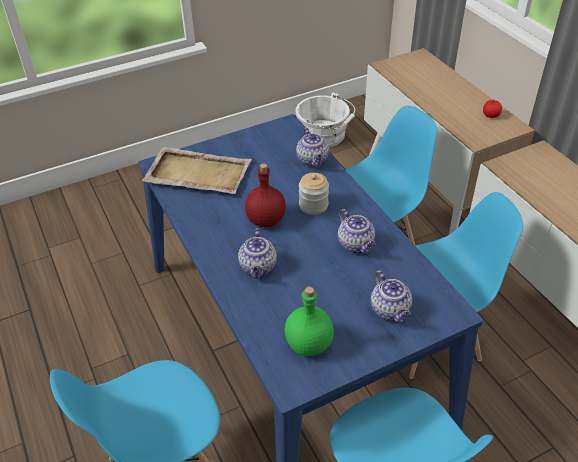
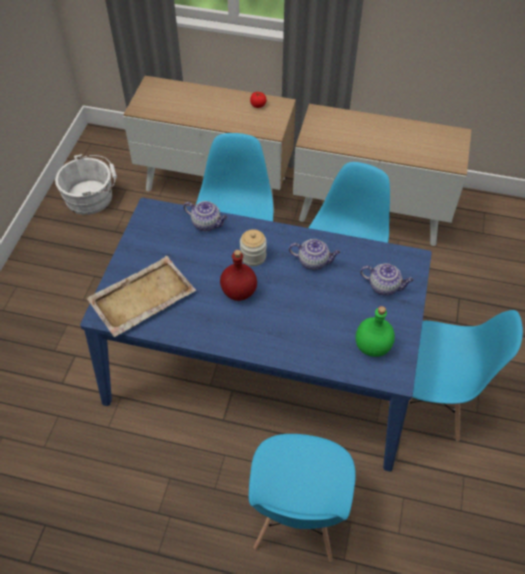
camera: 50 degrees left, 10 degrees up
teapot [238,228,277,279] -> none

